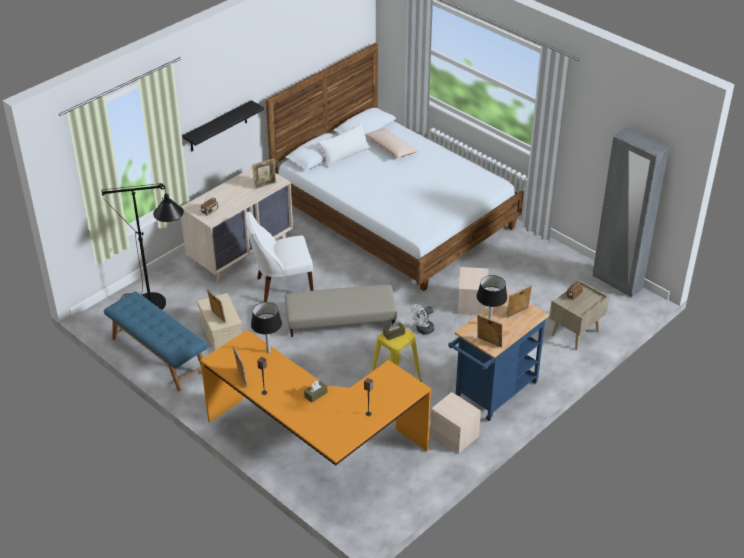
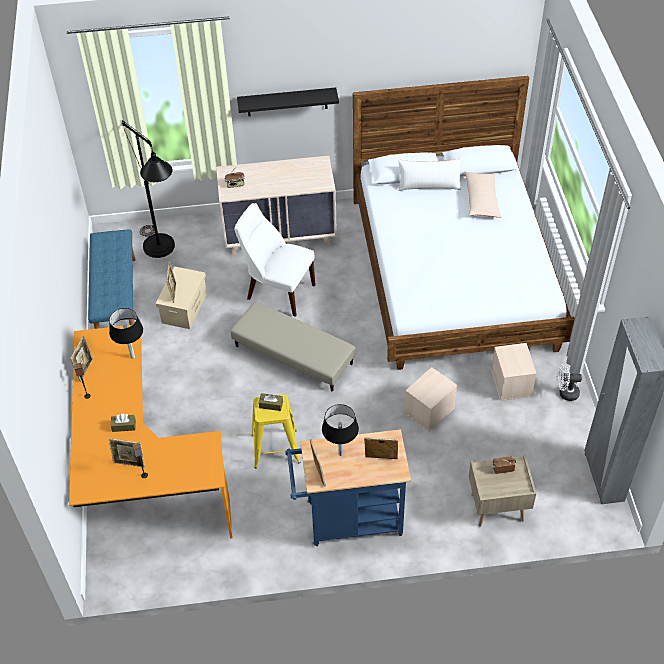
camera: 40 degrees right, 10 degrees up
picture frame [252,159,276,189] -> picture frame moved to [109,438,145,468]
white fan [411,304,434,335] -> white fan moved to [556,364,582,401]
beige storage box [430,392,481,453] -> beige storage box moved to [491,343,537,401]

